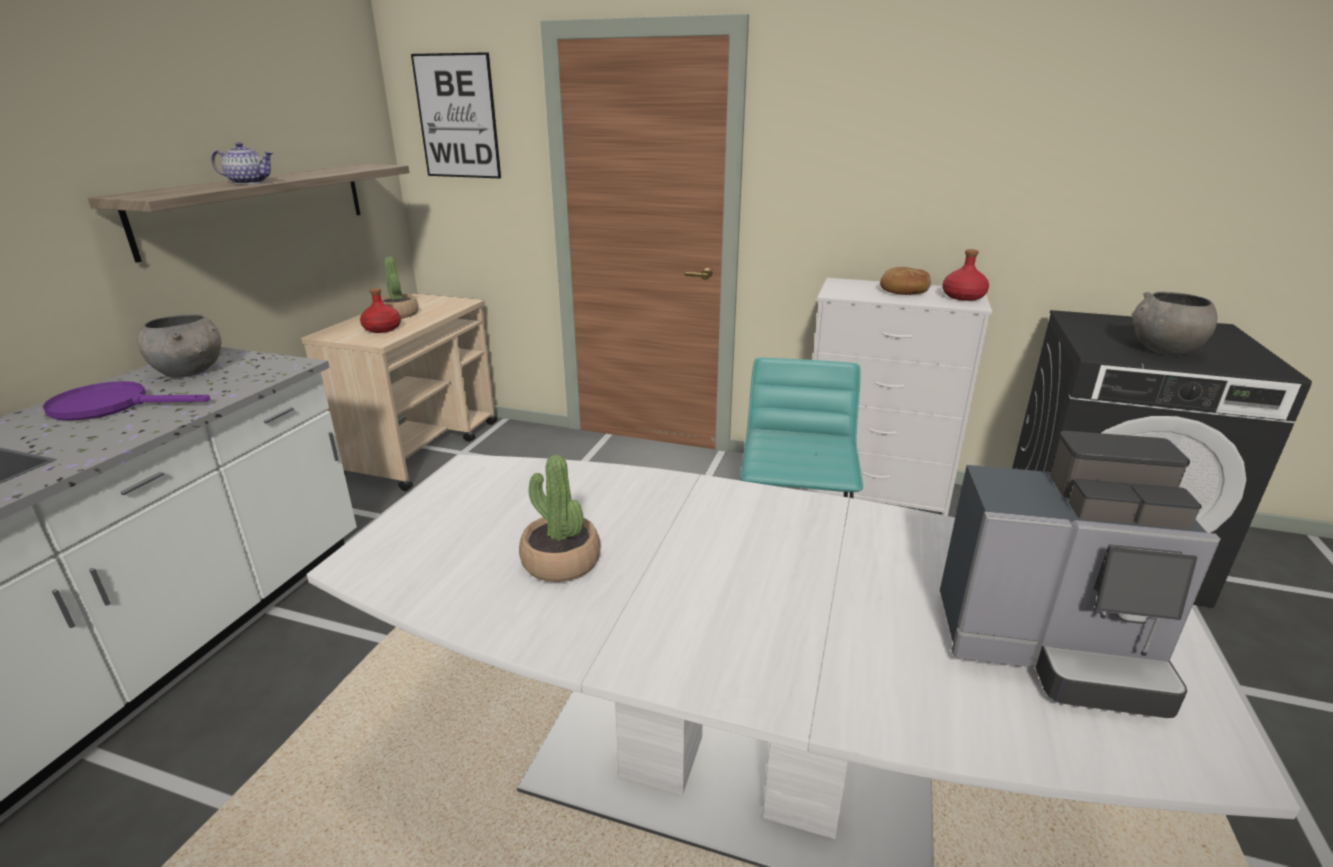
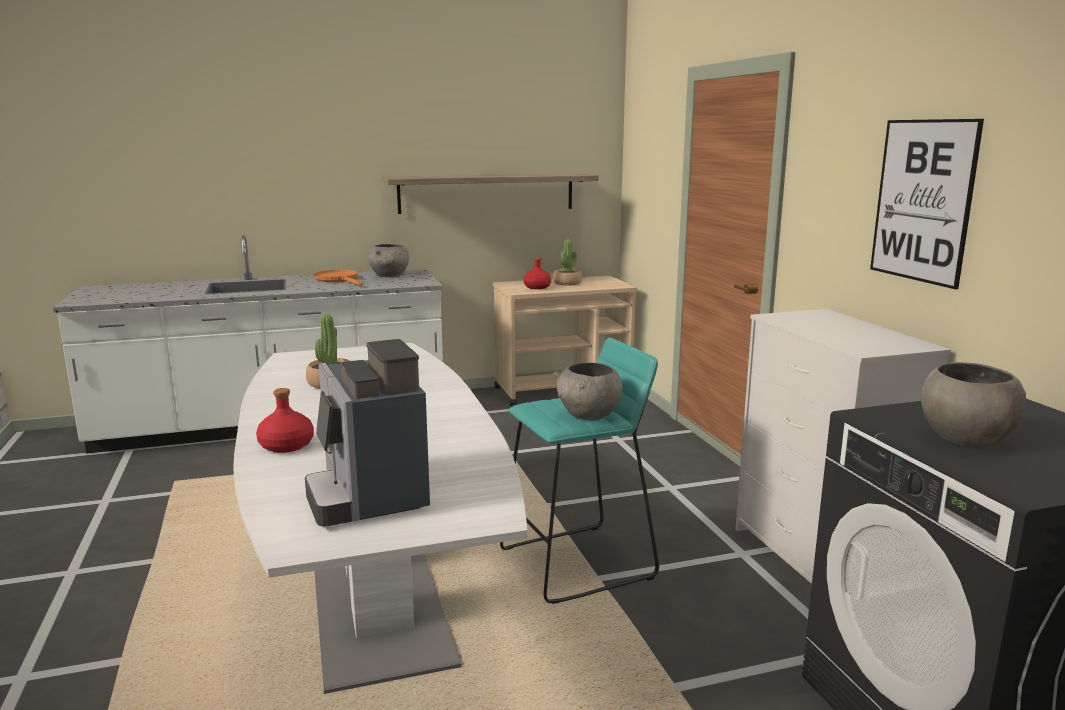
camera: 55 degrees right, 10 degrees down
purple frying pan [42,381,210,421] -> orange frying pan [314,270,363,286]
teapot [211,142,273,184] -> none
picture [411,52,501,178] -> picture moved to [870,119,984,289]
bread [880,267,931,295] -> none
red bottle [942,249,989,301] -> red bottle moved to [256,388,314,453]
none -> grey bowl [553,362,622,421]

